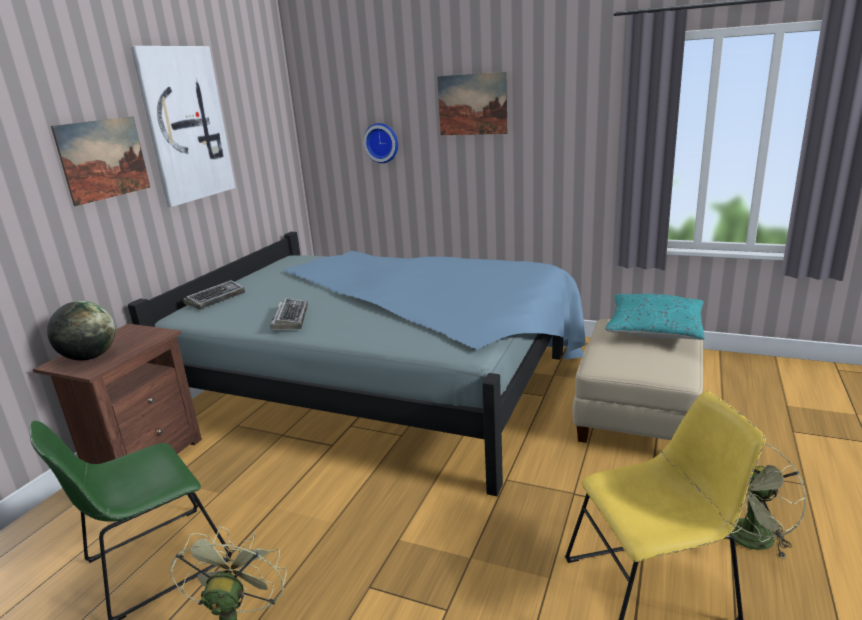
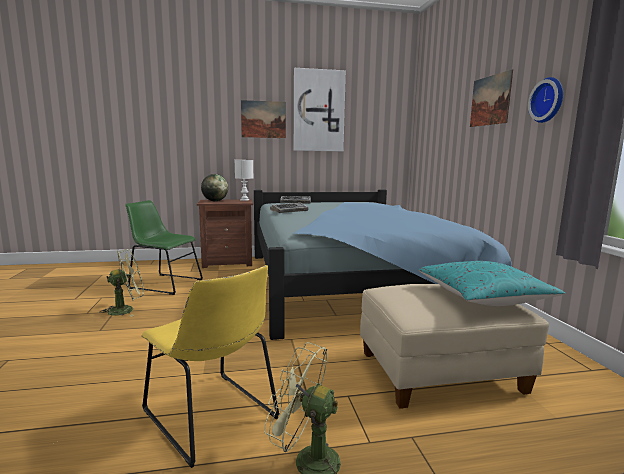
camera: 55 degrees right, 10 degrees down
wall clock [363,123,398,163] -> wall clock moved to [528,77,563,123]
none -> white table lamp [235,160,253,201]

